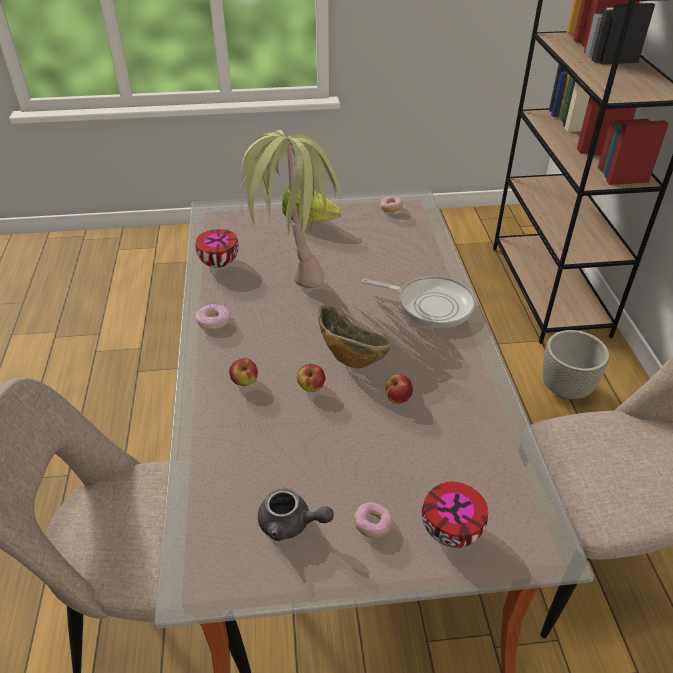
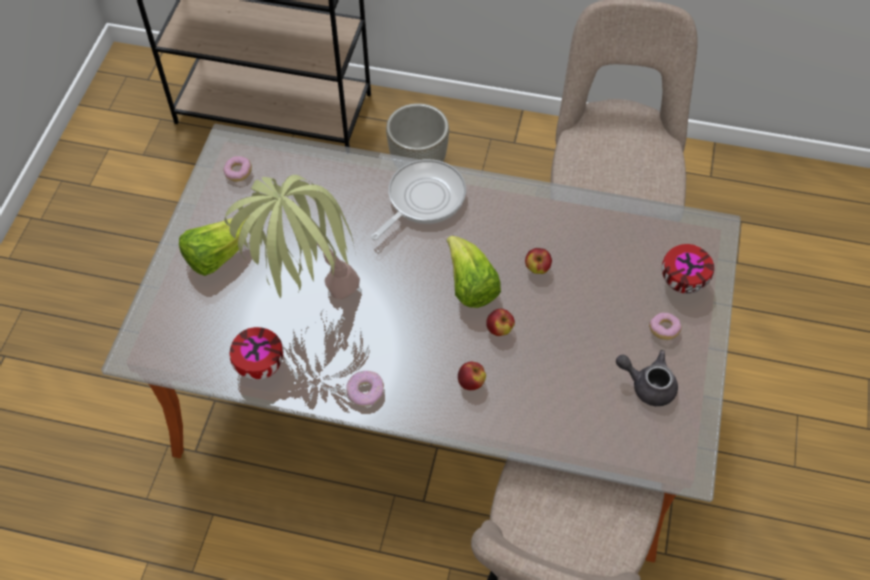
camera: 70 degrees left, 15 degrees up
grey teapot [258,488,334,541] -> grey teapot turned 105 degrees counterclockwise [616,350,678,406]
bowl [318,305,391,368] -> lettuce [447,236,501,308]

